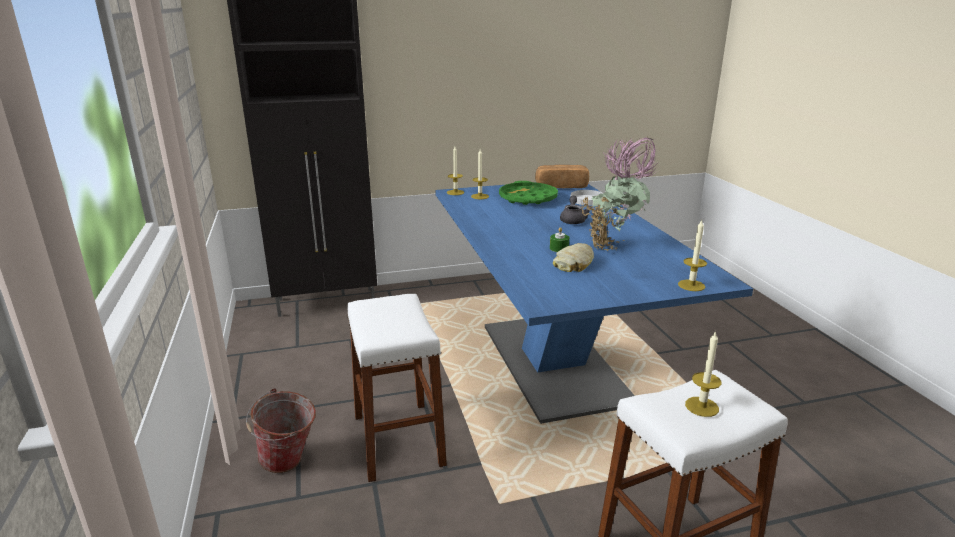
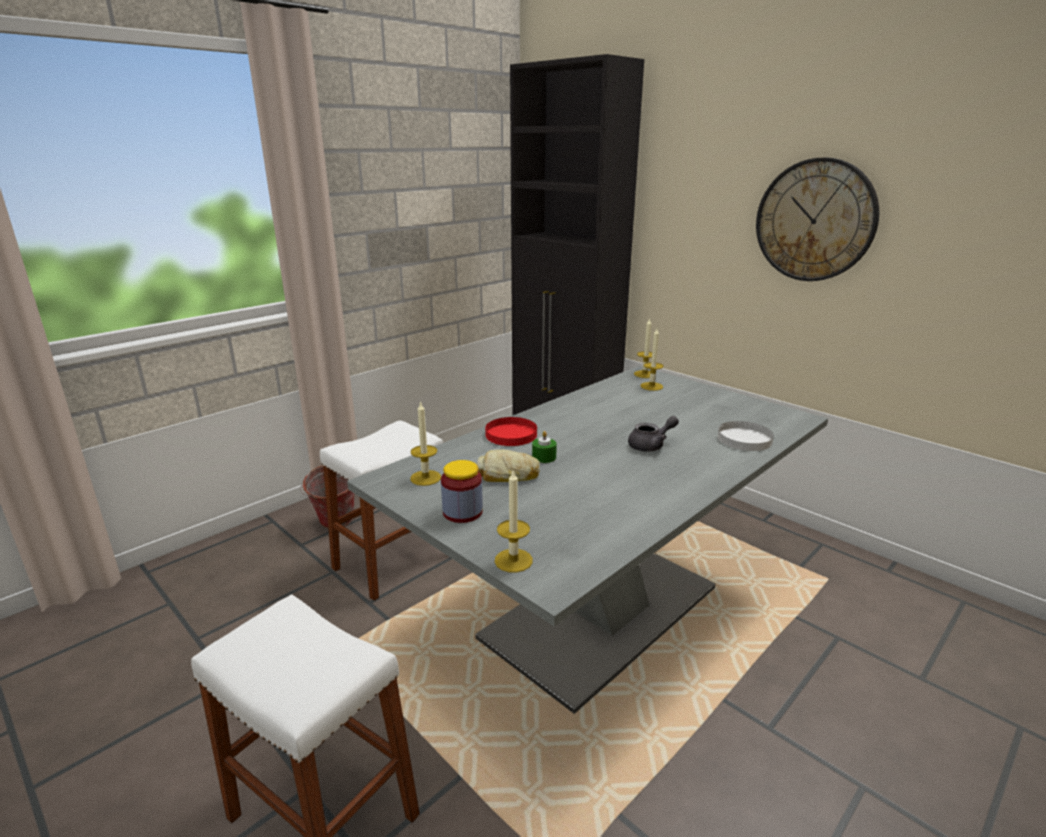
camera: 60 degrees right, 0 degrees up
blue dining table [435,182,753,424] -> grey dining table [347,366,828,714]
green tray [499,181,558,205] -> none
bread [535,165,589,188] -> none
potted plant [581,137,657,251] -> none
candle [685,330,721,417] -> candle moved to [410,401,441,486]
none -> jar [441,460,483,523]
none -> red plate [485,417,537,446]
none -> wall clock [756,157,879,281]

